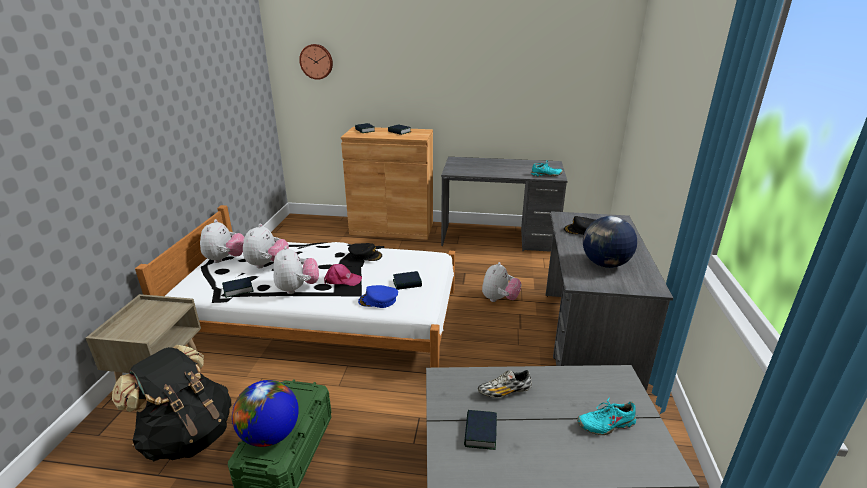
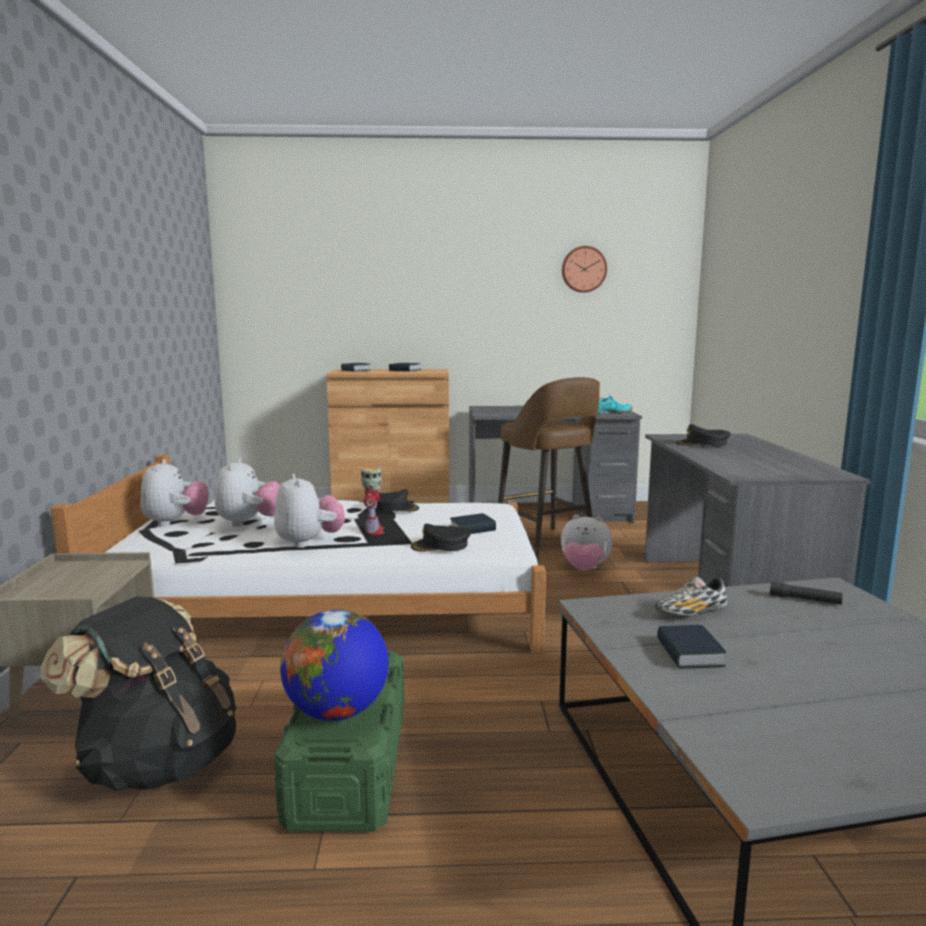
camera: 10 degrees left, 15 degrees down
book [222,277,254,298] -> none
wall clock [299,44,333,80] -> wall clock moved to [562,246,607,293]
pink cap [324,264,362,286] -> toy robot [361,468,384,535]
blue cap [358,285,398,308] -> black cap [411,524,471,552]
plush toy [482,262,521,302] -> plush toy turned 90 degrees clockwise [561,514,613,571]
turquoise shoe [577,398,636,435] -> none
globe [583,216,637,268] -> none
none -> brown stool [498,377,600,560]
none -> black flashlight [770,581,843,605]

